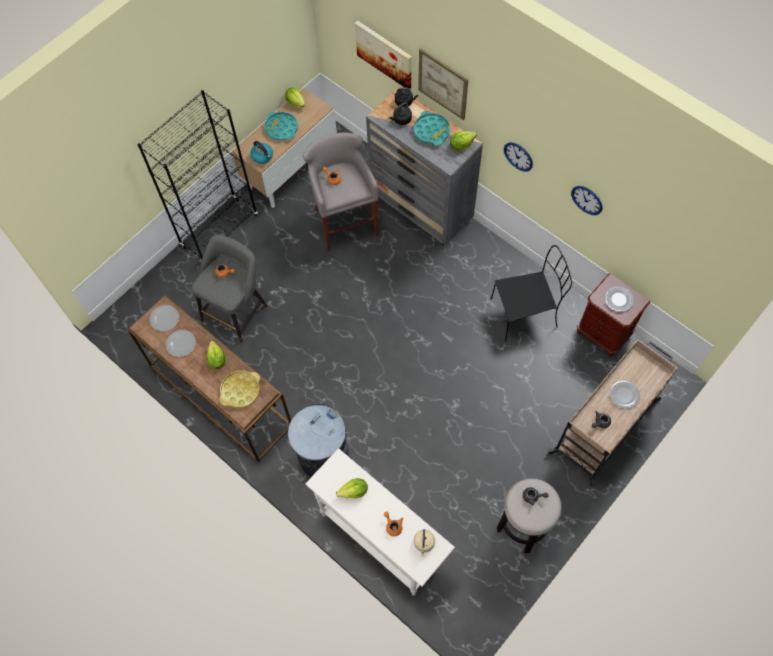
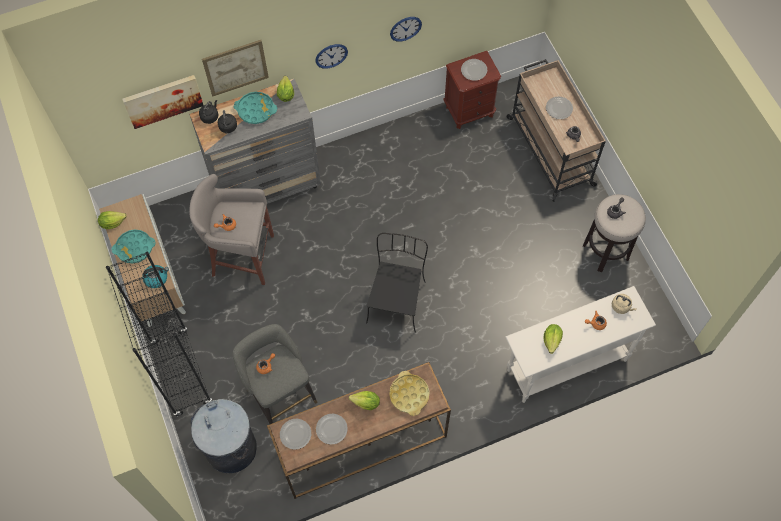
camera: 65 degrees left, 0 degrees up
grey trash can [288,403,349,477] -> grey trash can moved to [191,399,257,473]
black chair [491,245,572,341] -> black chair moved to [366,233,428,333]

